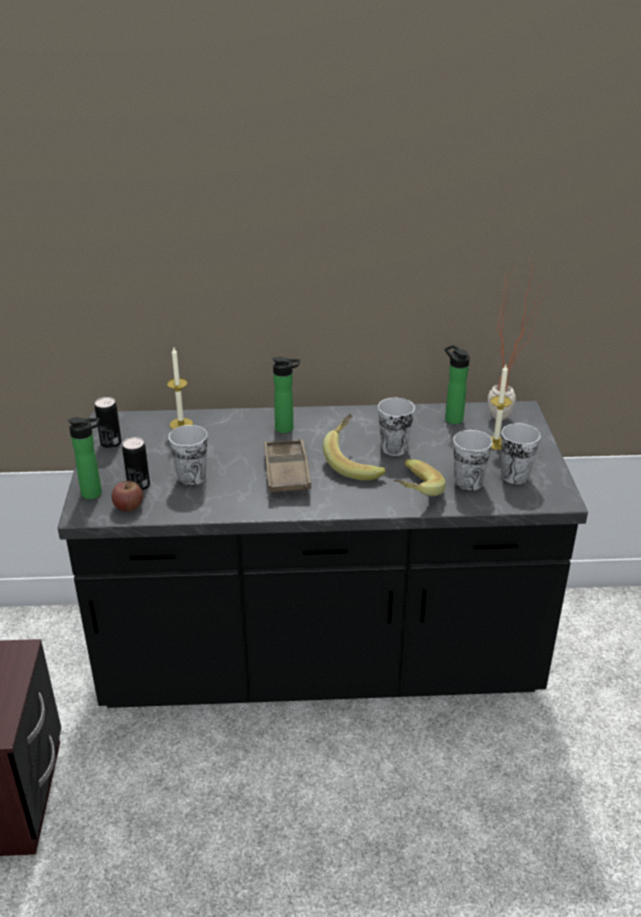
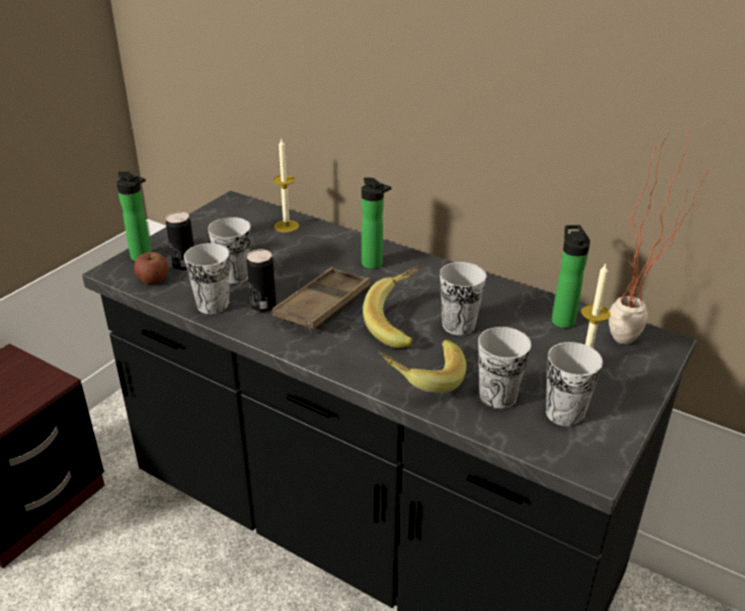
camera: 35 degrees right, 0 degrees up
can [95,397,122,448] -> can moved to [247,249,276,312]
none -> cup [184,243,230,314]

